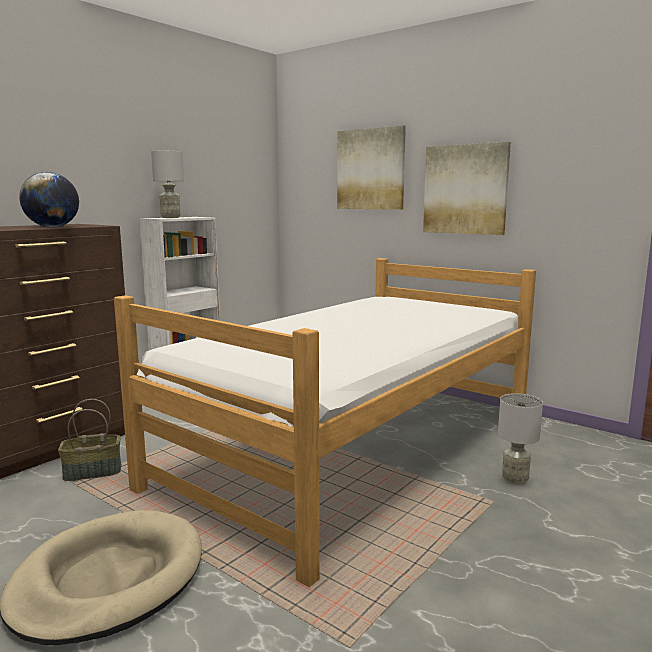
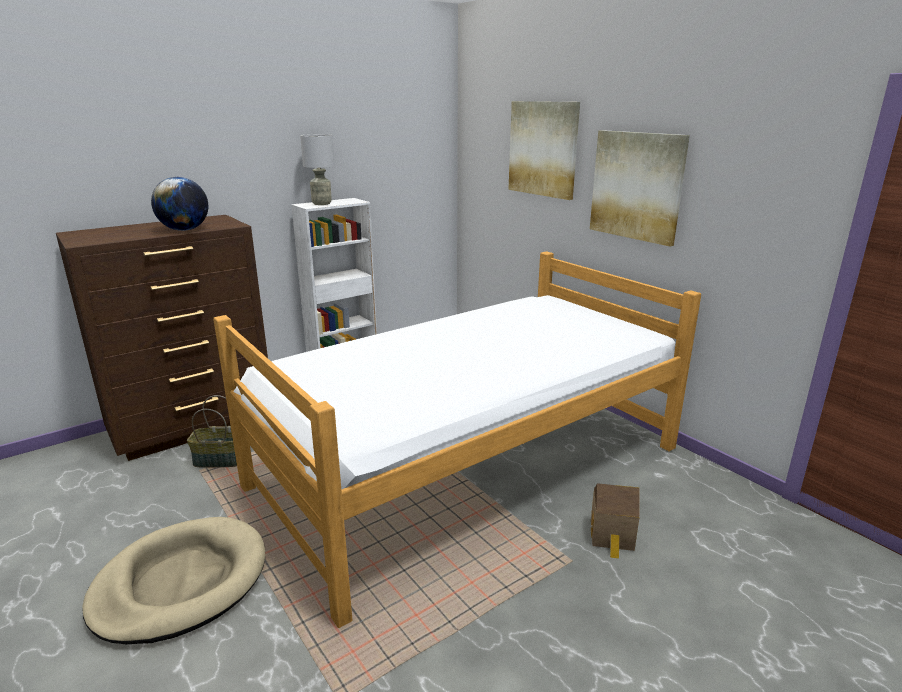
camera: 15 degrees right, 10 degrees up
grey table lamp [498,393,543,485] -> toy house [591,483,639,559]

